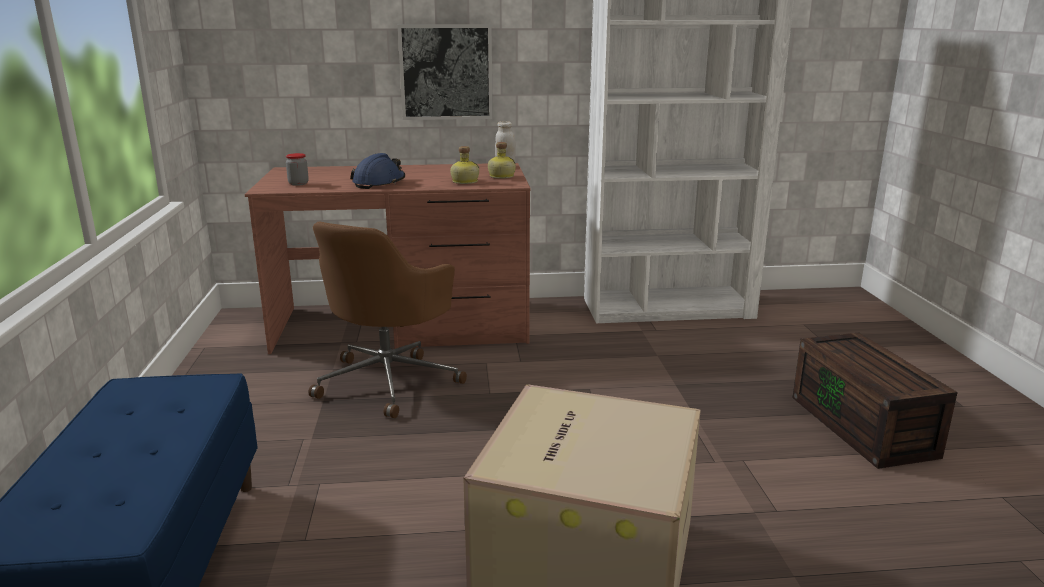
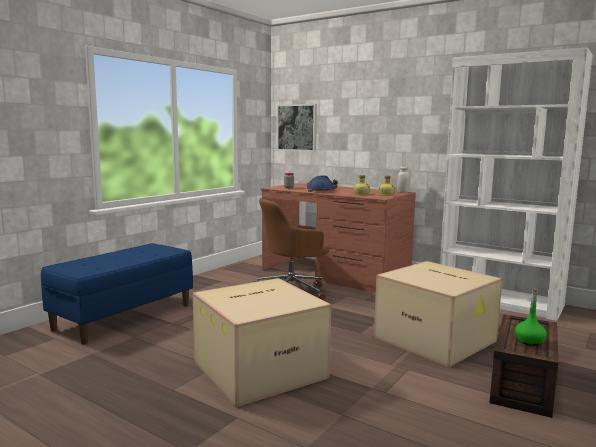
camera: 40 degrees right, 10 degrees down
picture [398,24,493,120] -> picture moved to [277,104,317,152]
none -> cardboard box [374,261,502,367]
none -> green bottle [515,288,547,346]

